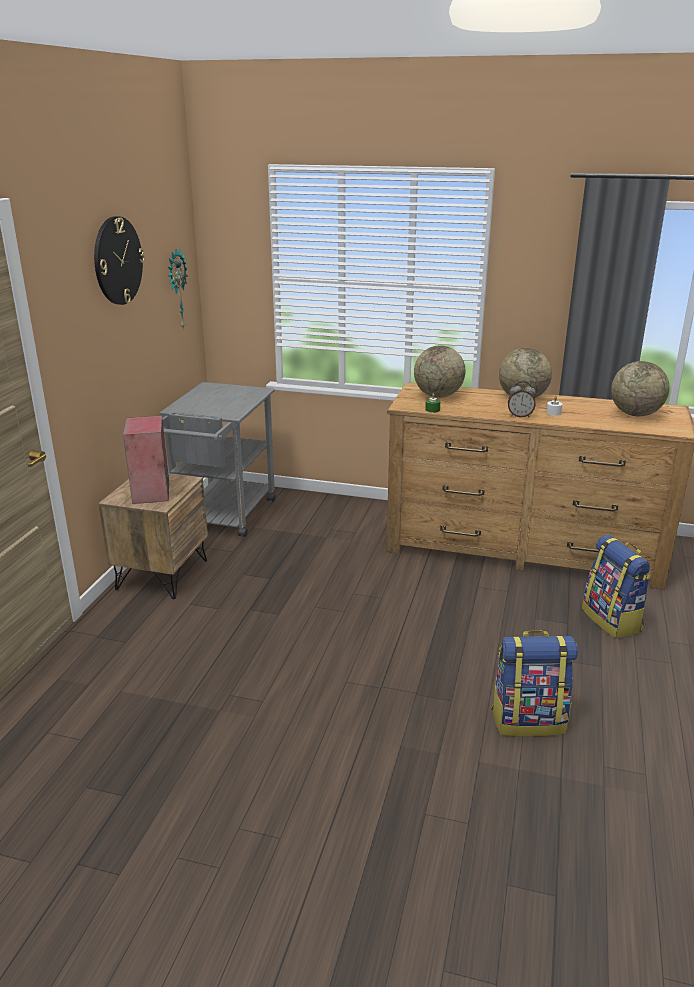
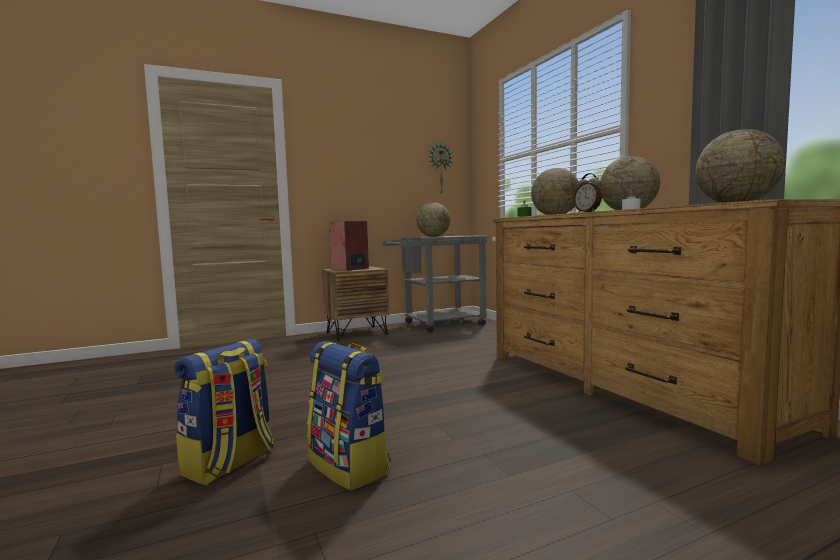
camera: 50 degrees right, 20 degrees down
wall clock [94,216,145,305] -> none
backpack [582,535,651,638] -> backpack moved to [174,339,274,485]
none -> globe [416,202,450,237]

